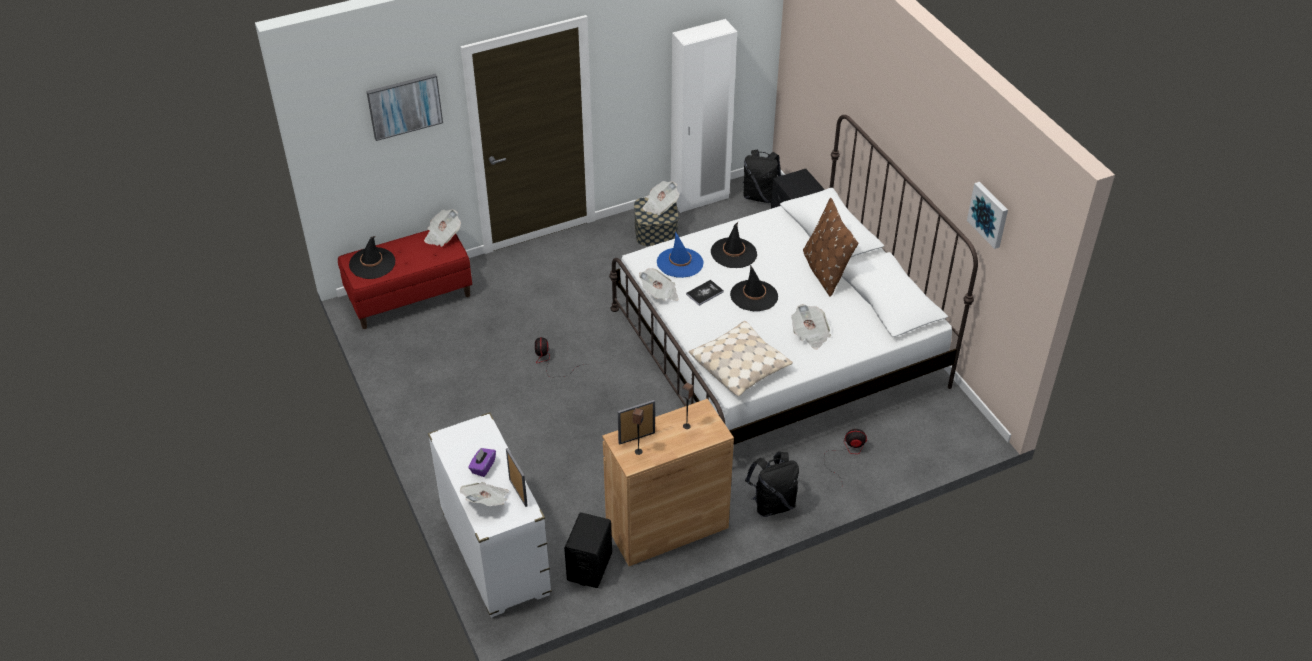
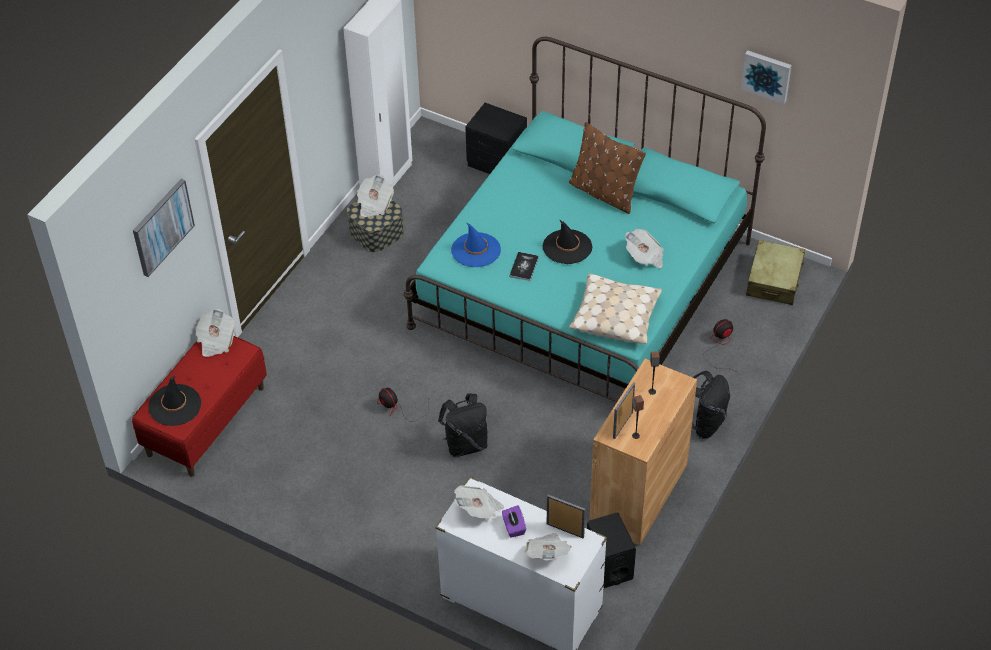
camera: 35 degrees left, 5 degrees up
white bed [609,115,978,444] -> turquoise bed [404,37,766,402]
newspaper [639,268,679,301] -> newspaper moved to [454,485,504,520]
black hat [711,222,757,268] -> none
black backpack [743,150,781,203] -> black backpack moved to [438,393,488,457]
none -> beige suitcase [746,240,805,305]

